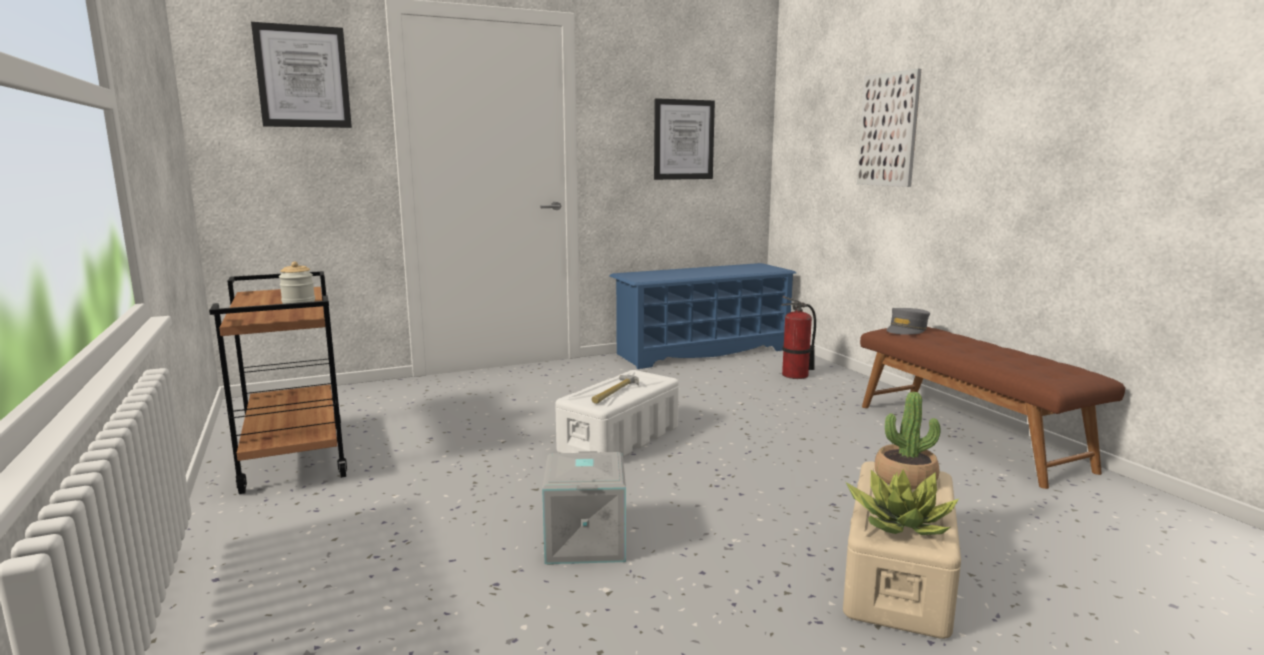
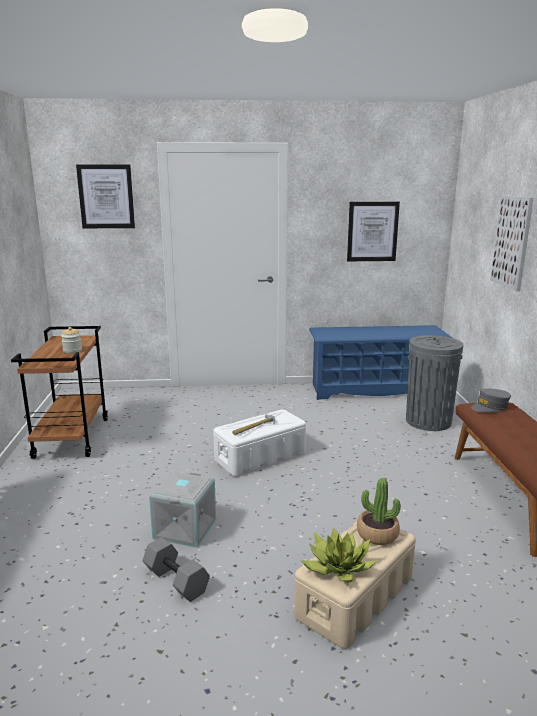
camera: 20 degrees right, 5 degrees up
fire extinguisher [782,296,816,379] -> grey trash can [406,335,464,431]
none -> grey dumbbell [142,537,210,602]

